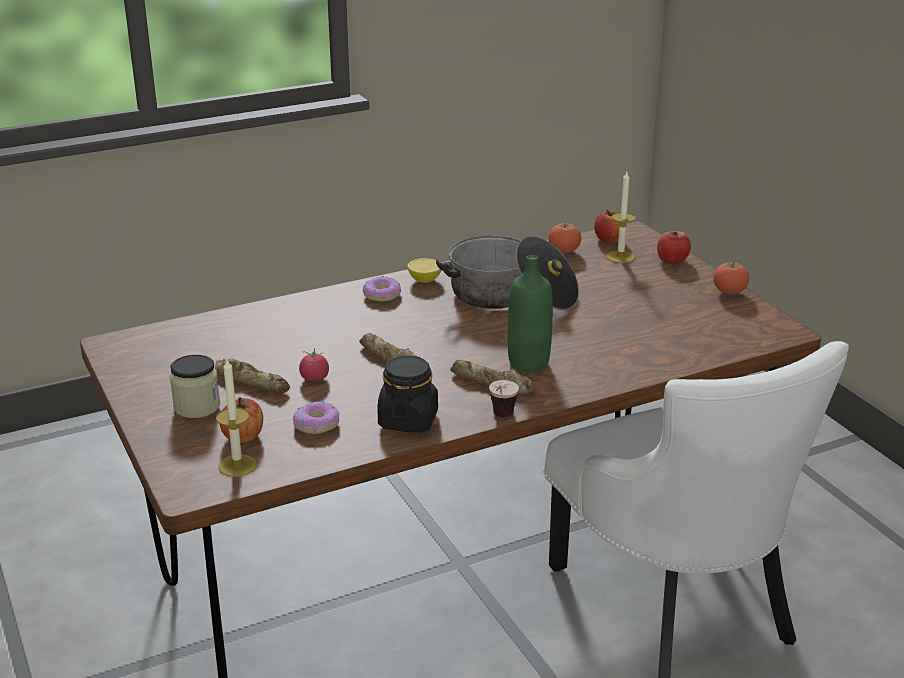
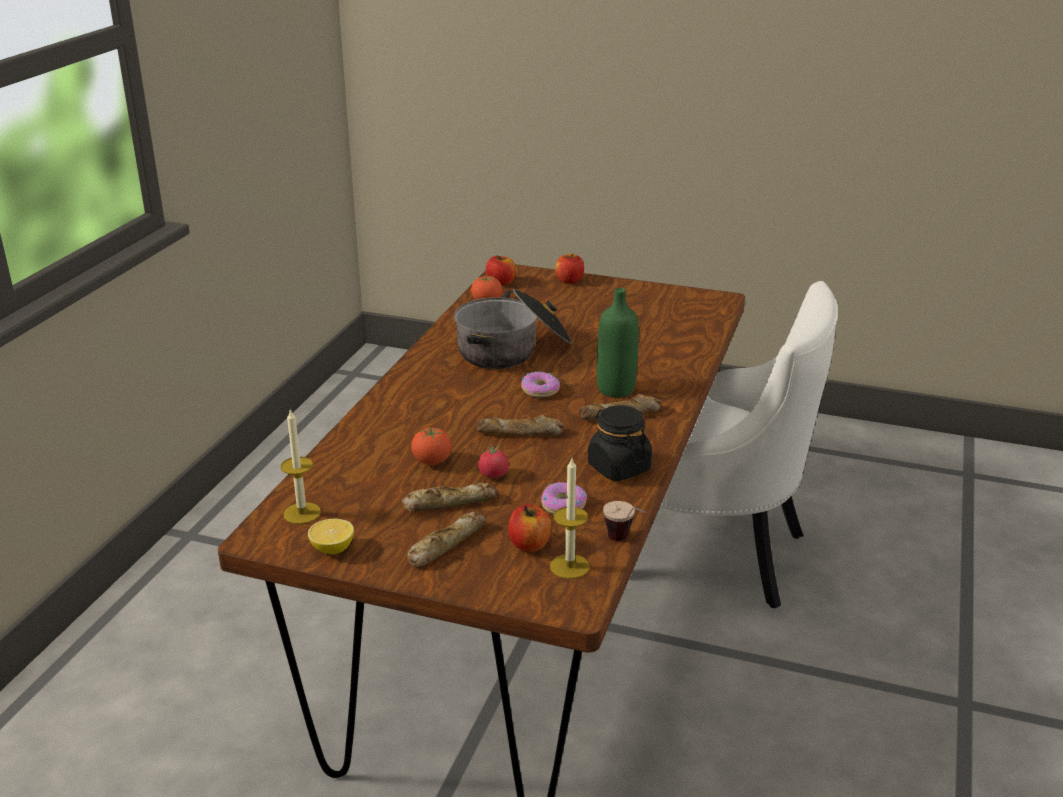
camera: 45 degrees left, 0 degrees up
jar [170,355,220,418] -> bread [407,512,487,567]
donut [363,276,401,302] -> donut moved to [521,372,560,398]
lemon [408,258,441,283] -> lemon moved to [308,519,354,554]
cup [489,380,519,417] -> cup moved to [603,501,646,541]
candle [607,172,636,263] -> candle moved to [280,409,321,524]
tomato [713,262,749,294] -> tomato moved to [411,427,452,465]

